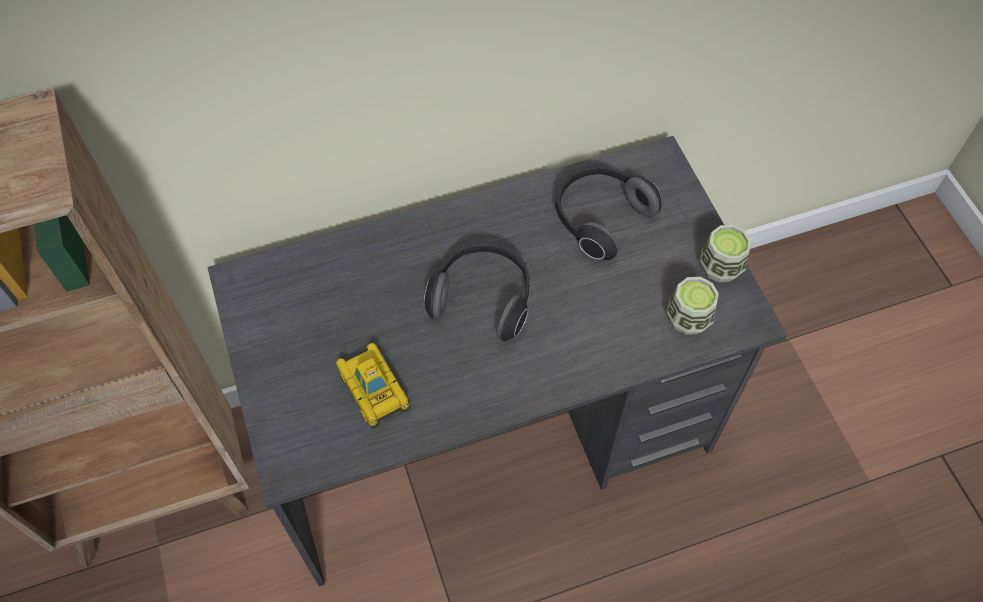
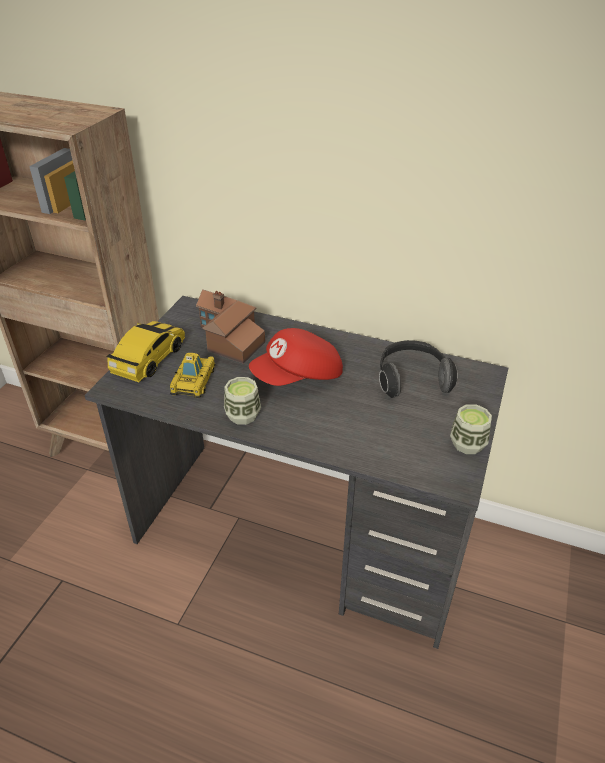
camera: 40 degrees right, 20 degrees down
headphones [424,241,529,342] -> red cap [249,328,343,386]
cup [667,277,719,335] -> cup moved to [224,377,261,425]
none -> toy car [106,321,185,382]
none -> toy house [196,289,265,364]

